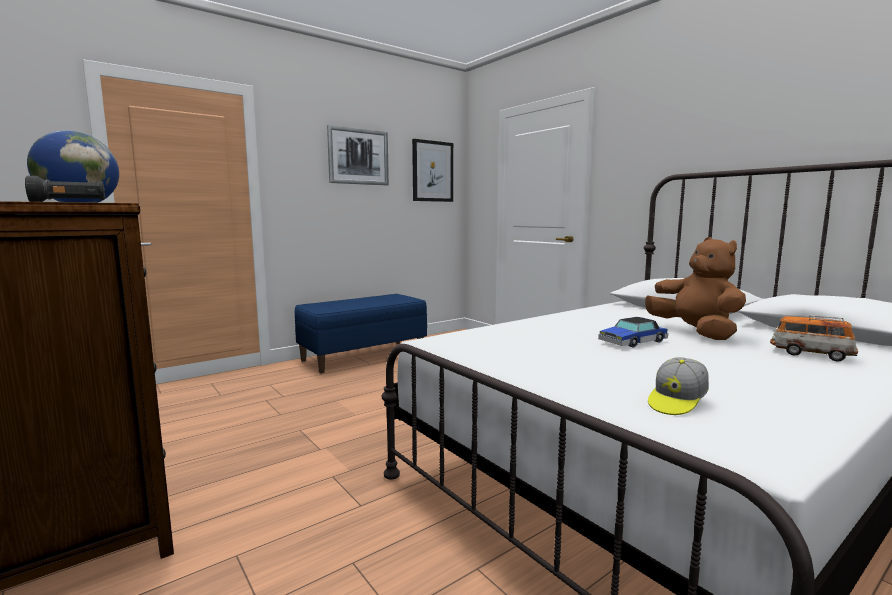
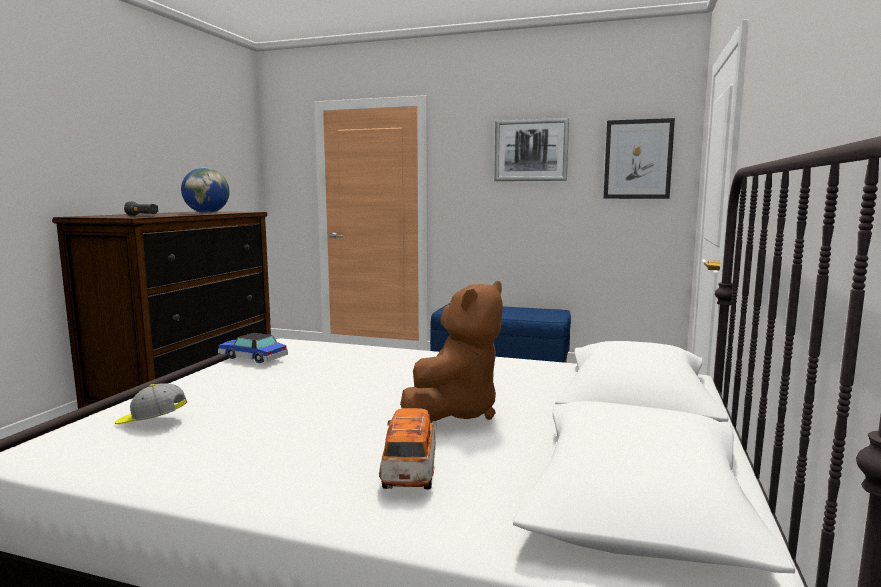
camera: 55 degrees right, 0 degrees up
toy car [598,317,668,347] -> toy car moved to [218,333,288,363]

